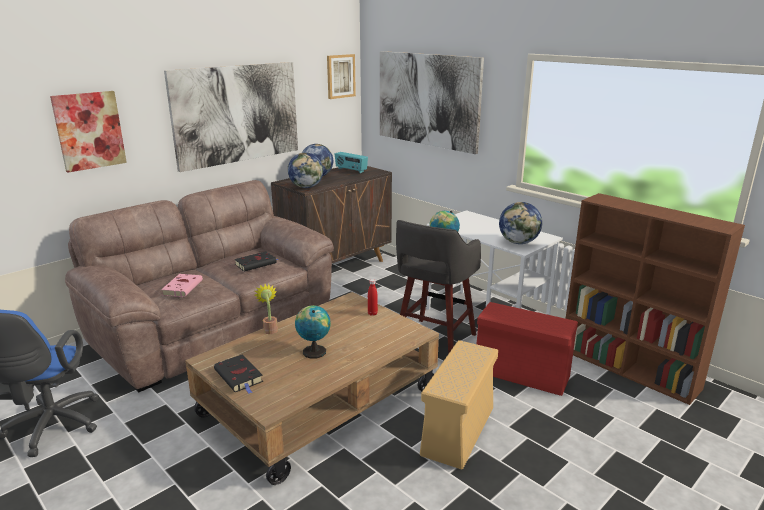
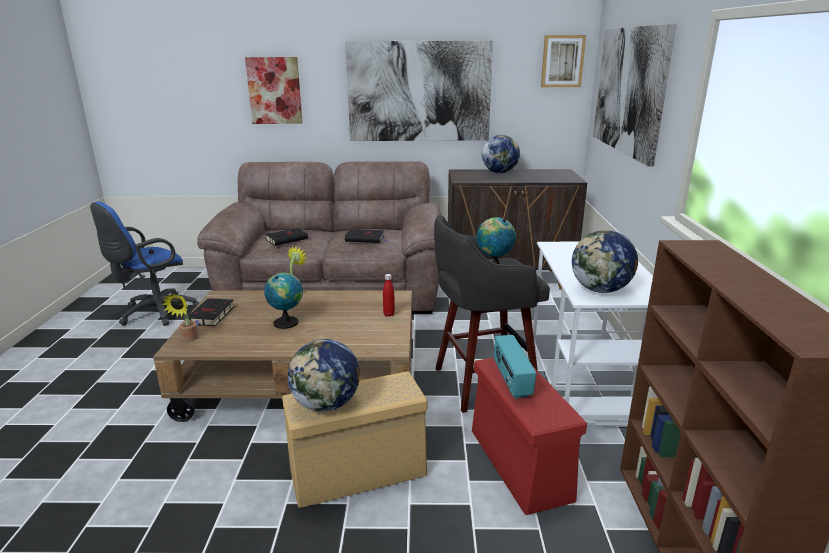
camera: 45 degrees right, 0 degrees up
pink book [161,274,203,297] -> black book [265,228,310,246]
globe [288,152,323,188] -> globe moved to [288,339,360,412]
radio [335,152,368,173] -> radio moved to [494,335,537,399]
none -> potted plant [162,293,199,342]

